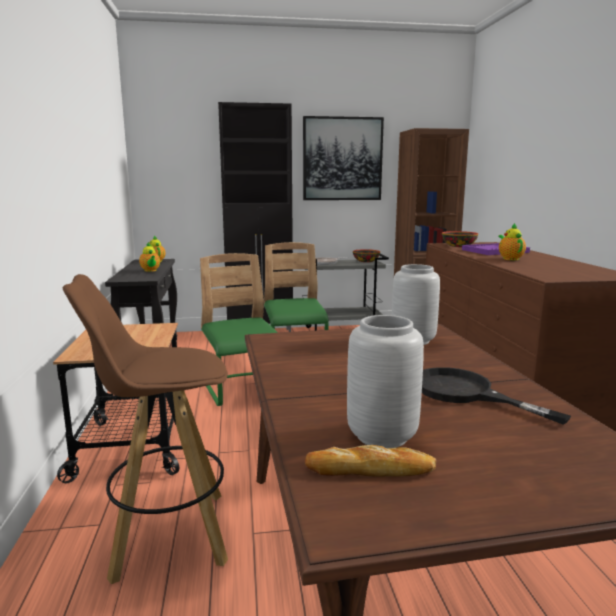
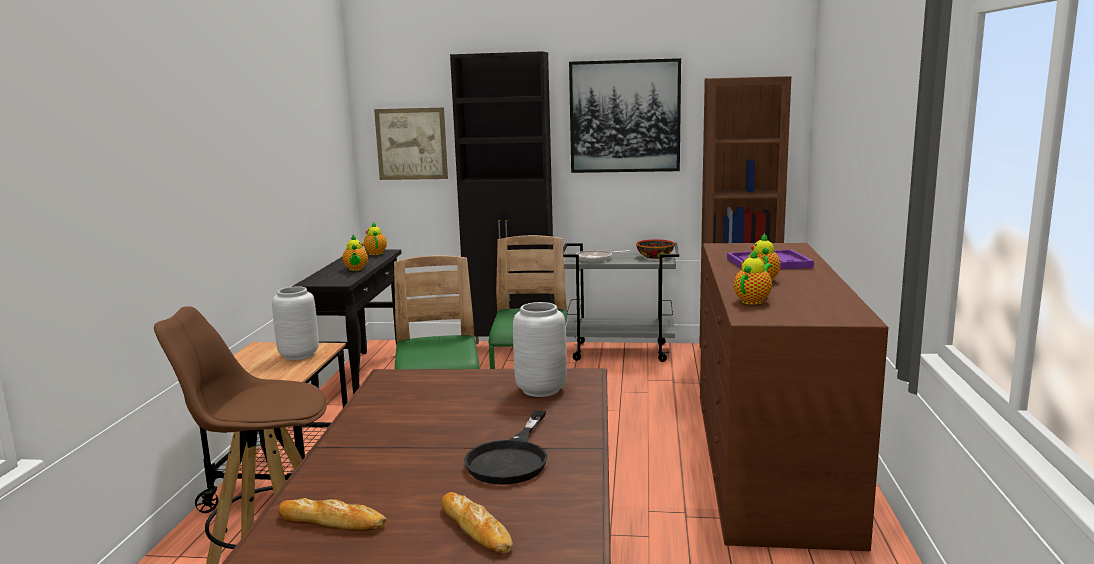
camera: 15 degrees right, 0 degrees up
grey vase [347,315,424,448] -> grey vase moved to [272,286,319,360]
black frying pan [422,367,571,424] -> black frying pan turned 135 degrees counterclockwise [464,410,548,485]
bowl [442,231,478,247] -> none
none -> picture [374,107,448,180]
none -> bread [441,492,513,553]
none -> teapot [734,250,772,305]

